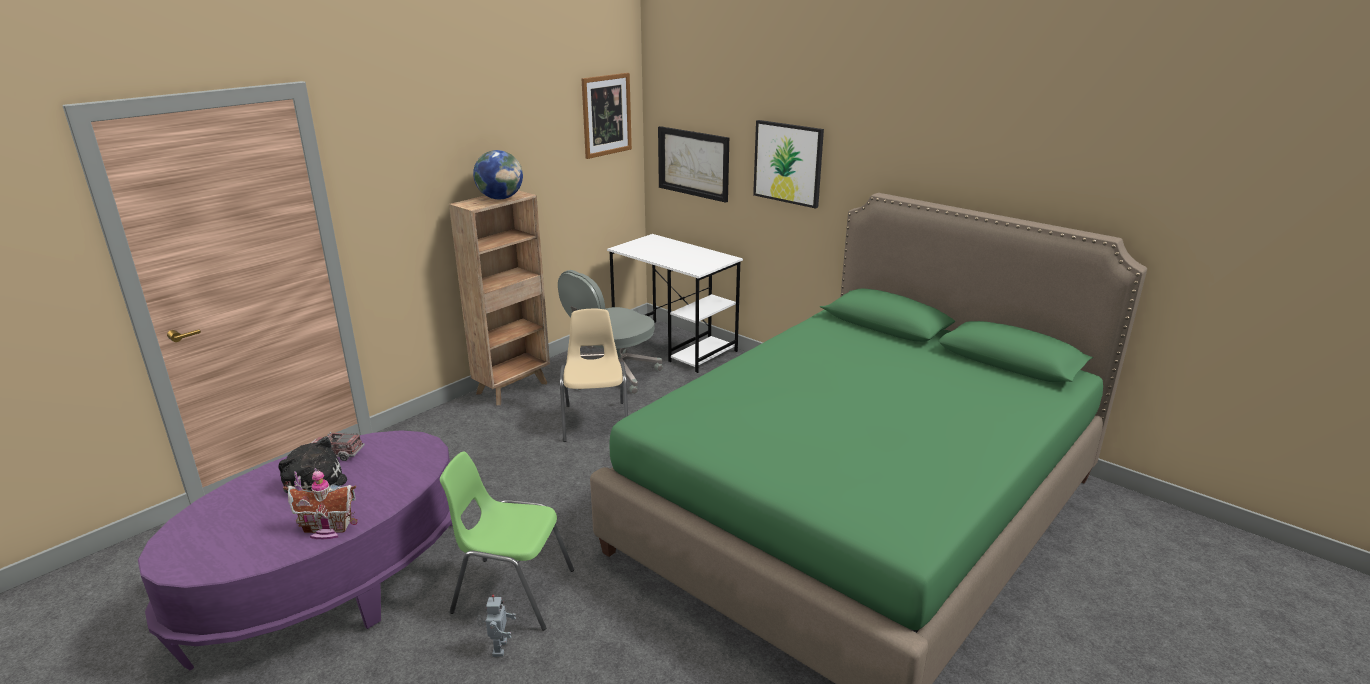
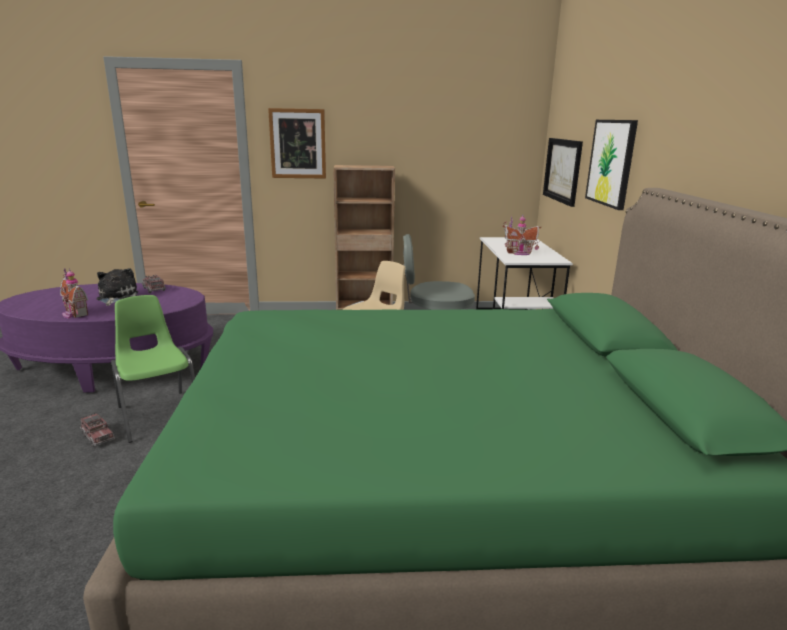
camera: 45 degrees right, 5 degrees down
globe [473,150,523,199] -> none
toy robot [477,594,516,657] -> toy truck [80,413,115,447]
picture [582,73,632,159] -> picture moved to [268,108,326,179]
none -> toy house [503,216,541,255]

